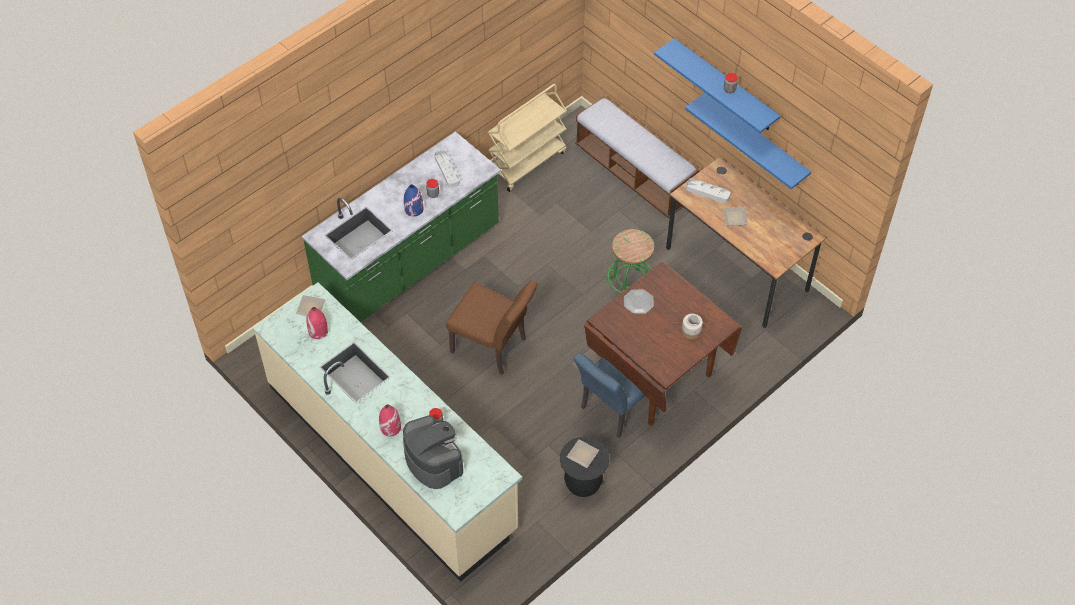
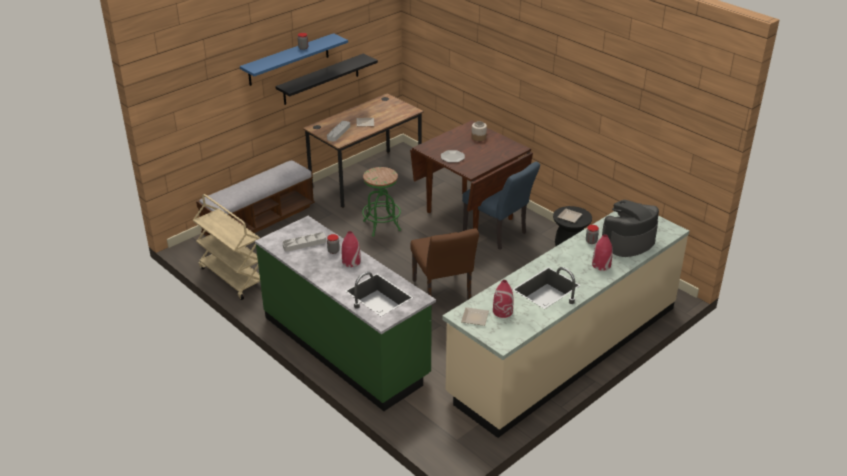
camera: 90 degrees left, 20 degrees down
blue vase [404,184,423,217] -> red vase [342,231,361,267]
brown chair [446,280,538,375] -> brown chair turned 135 degrees clockwise [410,228,479,300]
blue shelf [685,93,811,189] -> black shelf [275,54,378,105]

